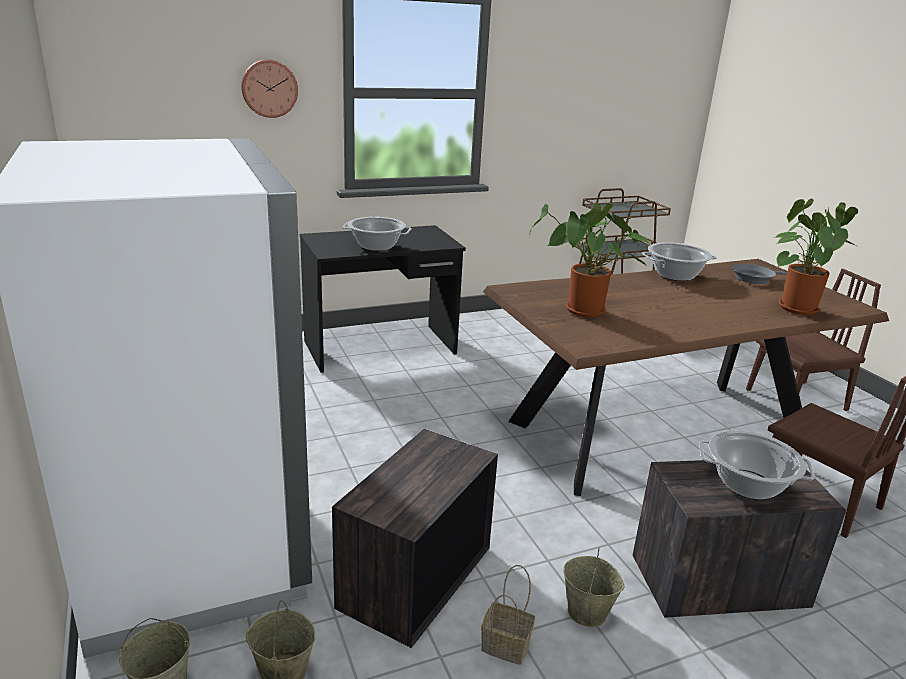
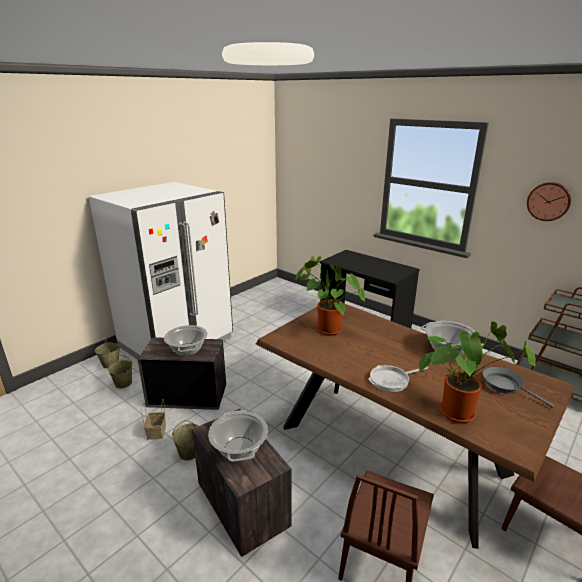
camera: 65 degrees right, 0 degrees up
wall clock [241,60,298,118] -> wall clock moved to [527,182,571,221]
cooking pot [342,217,411,251] -> cooking pot moved to [164,325,207,356]
none -> frying pan [368,365,428,392]

